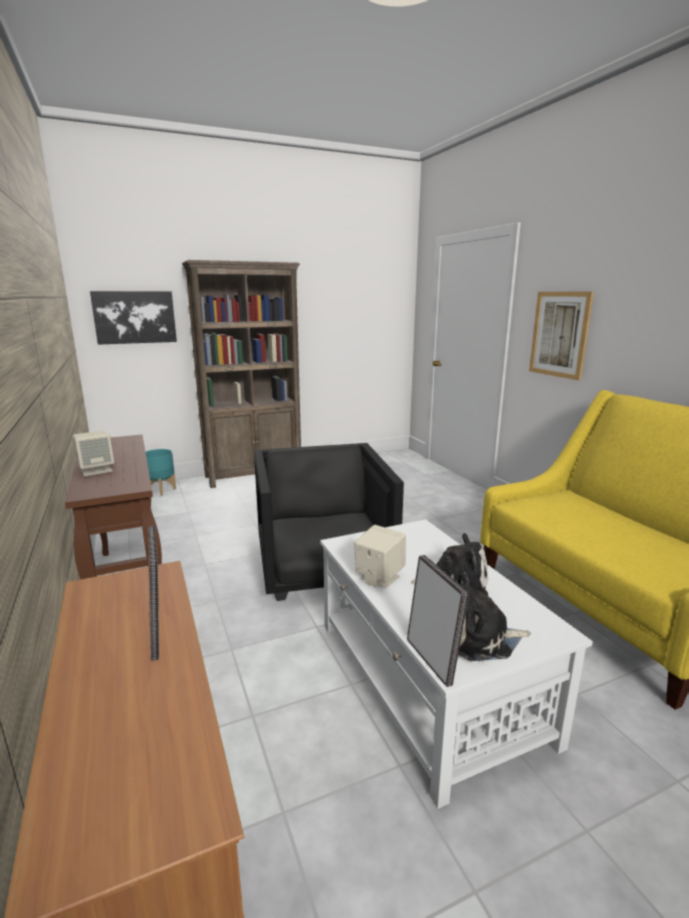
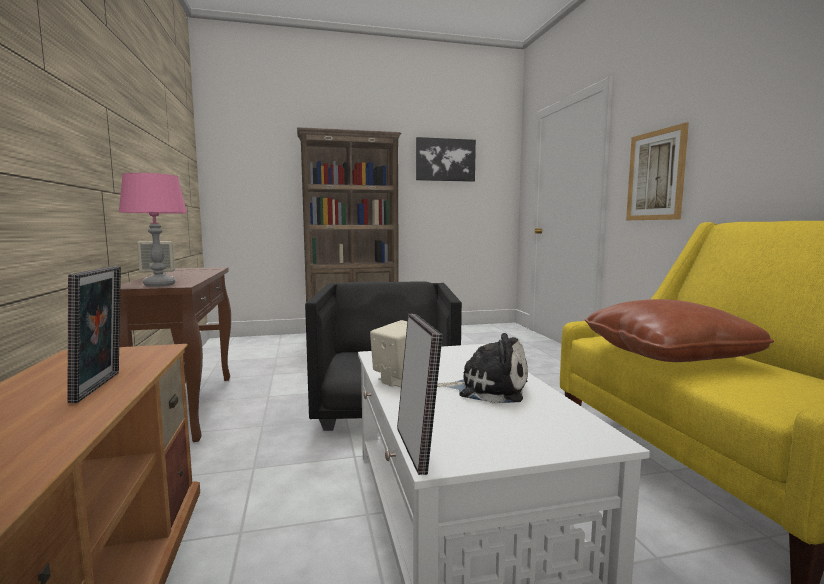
camera: 10 degrees right, 10 degrees down
picture [90,291,177,345] -> picture moved to [416,137,476,182]
turquoise planter [146,449,176,496] -> none
plush toy [458,572,531,661] -> none
none -> pink table lamp [119,173,187,287]
none -> brown pillow [585,299,774,362]

